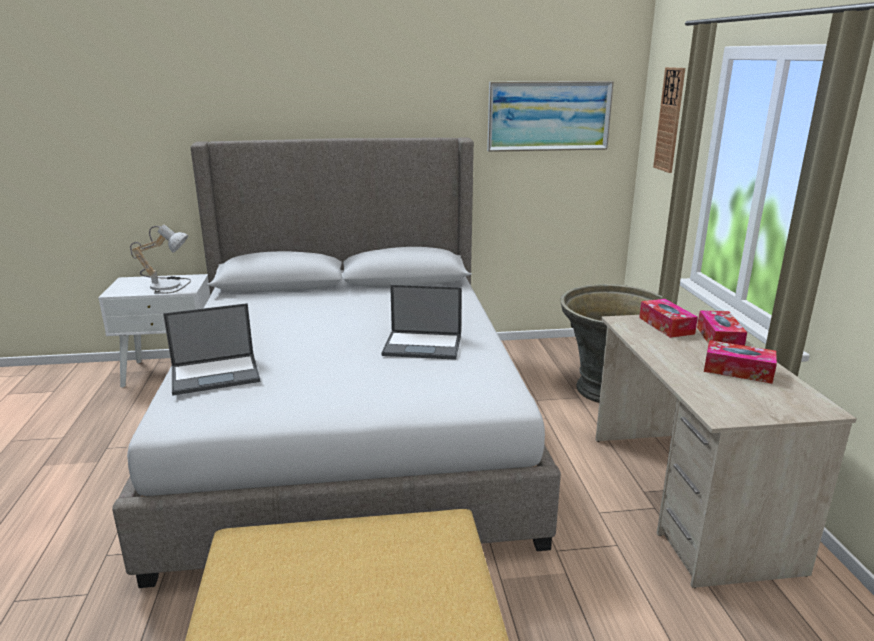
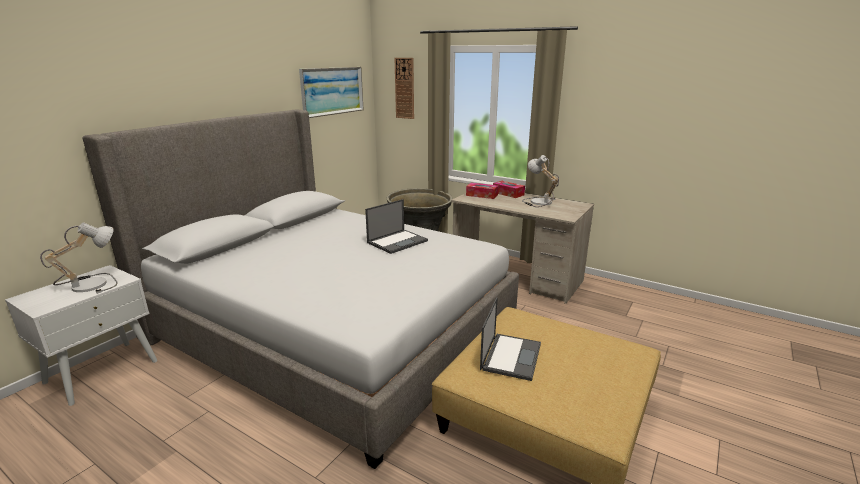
camera: 50 degrees left, 0 degrees up
laptop [163,303,261,396] -> laptop moved to [480,297,541,381]
tissue box [704,340,777,384] -> table lamp [522,155,559,207]

